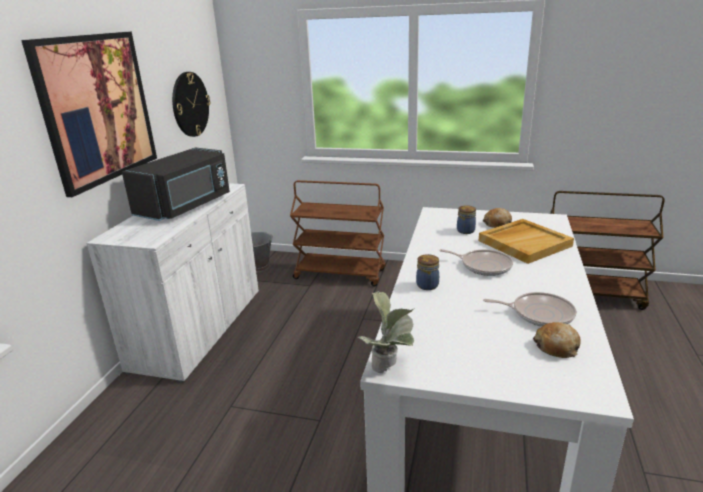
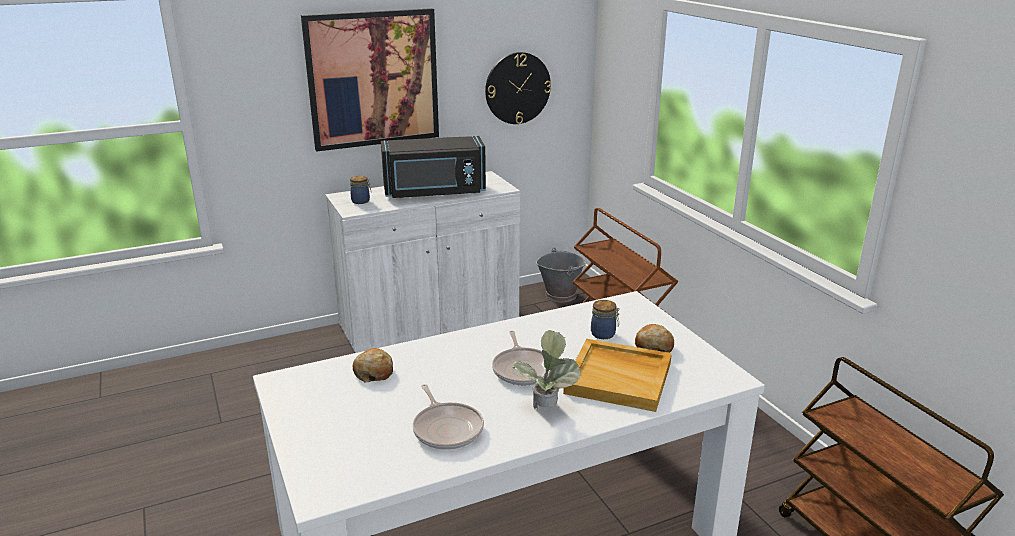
camera: 50 degrees right, 0 degrees up
potted plant [358,291,415,373] -> potted plant moved to [512,330,581,409]
jar [416,254,439,290] -> jar moved to [350,176,371,204]
bread [533,322,581,358] -> bread moved to [353,348,393,382]

